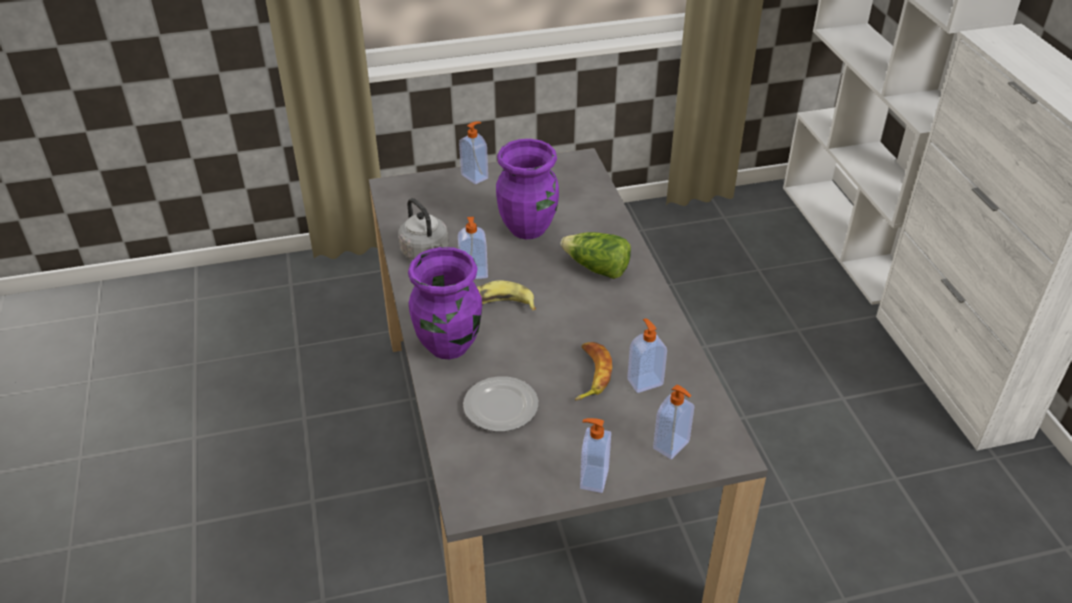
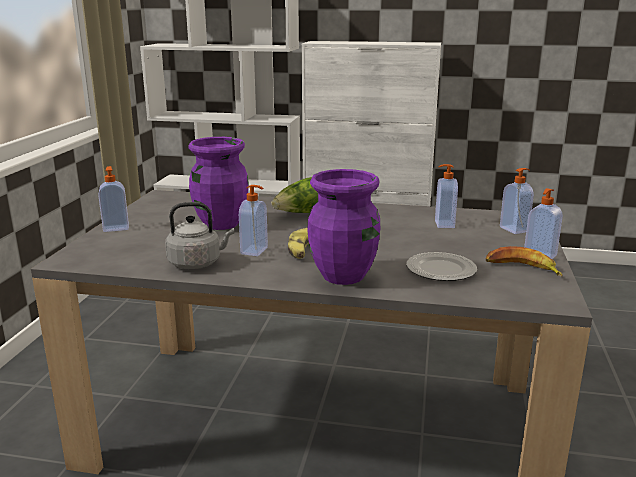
camera: 65 degrees left, 20 degrees down
banana [575,342,612,400] -> banana moved to [486,246,563,277]

